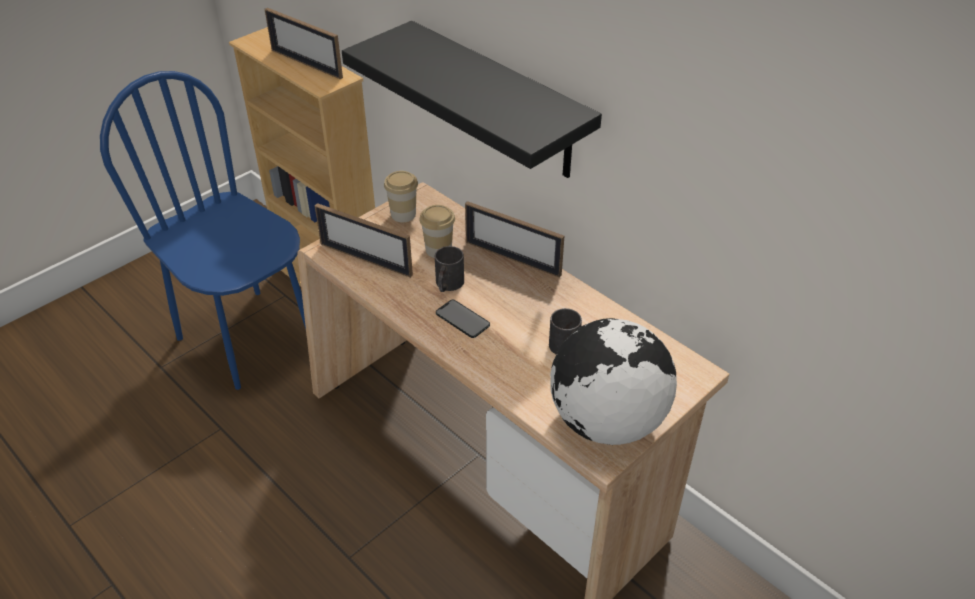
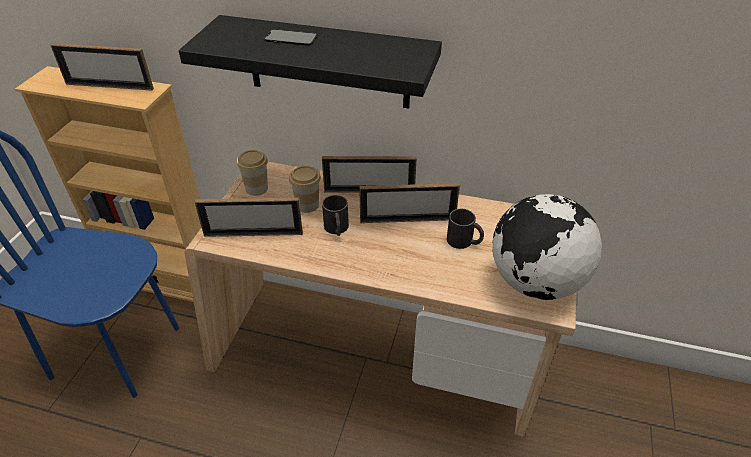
camera: 30 degrees left, 0 degrees up
phone [436,300,490,338] -> phone moved to [264,29,318,46]
none -> picture frame [359,183,460,223]

